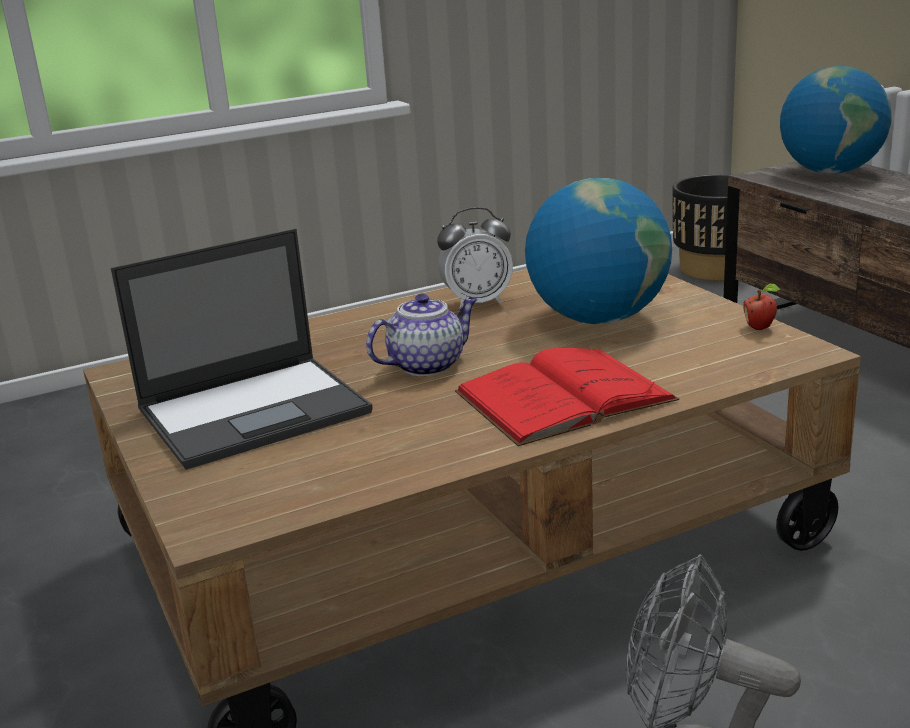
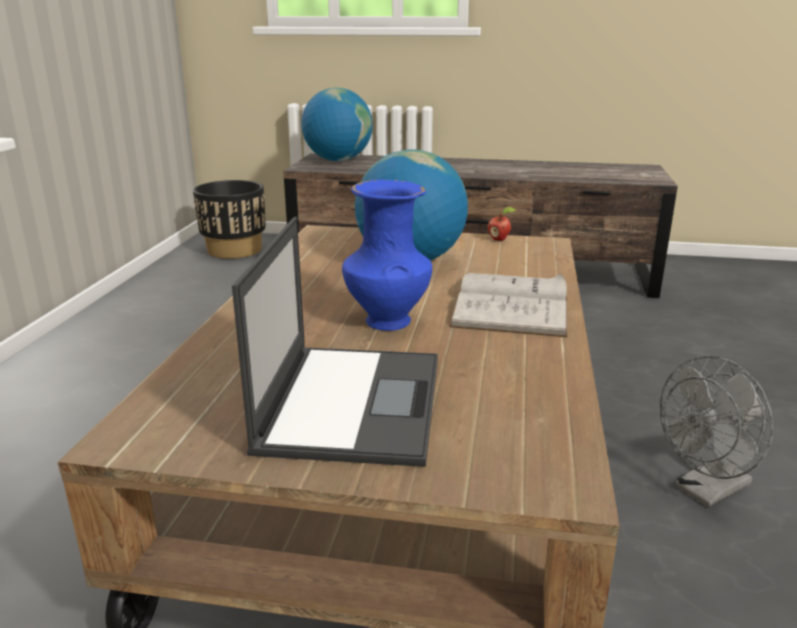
camera: 55 degrees left, 0 degrees up
teapot [366,293,477,376] -> blue vase [342,179,432,331]
alarm clock [437,207,513,309] -> none
red book [455,348,679,446] -> white book [449,273,568,338]

